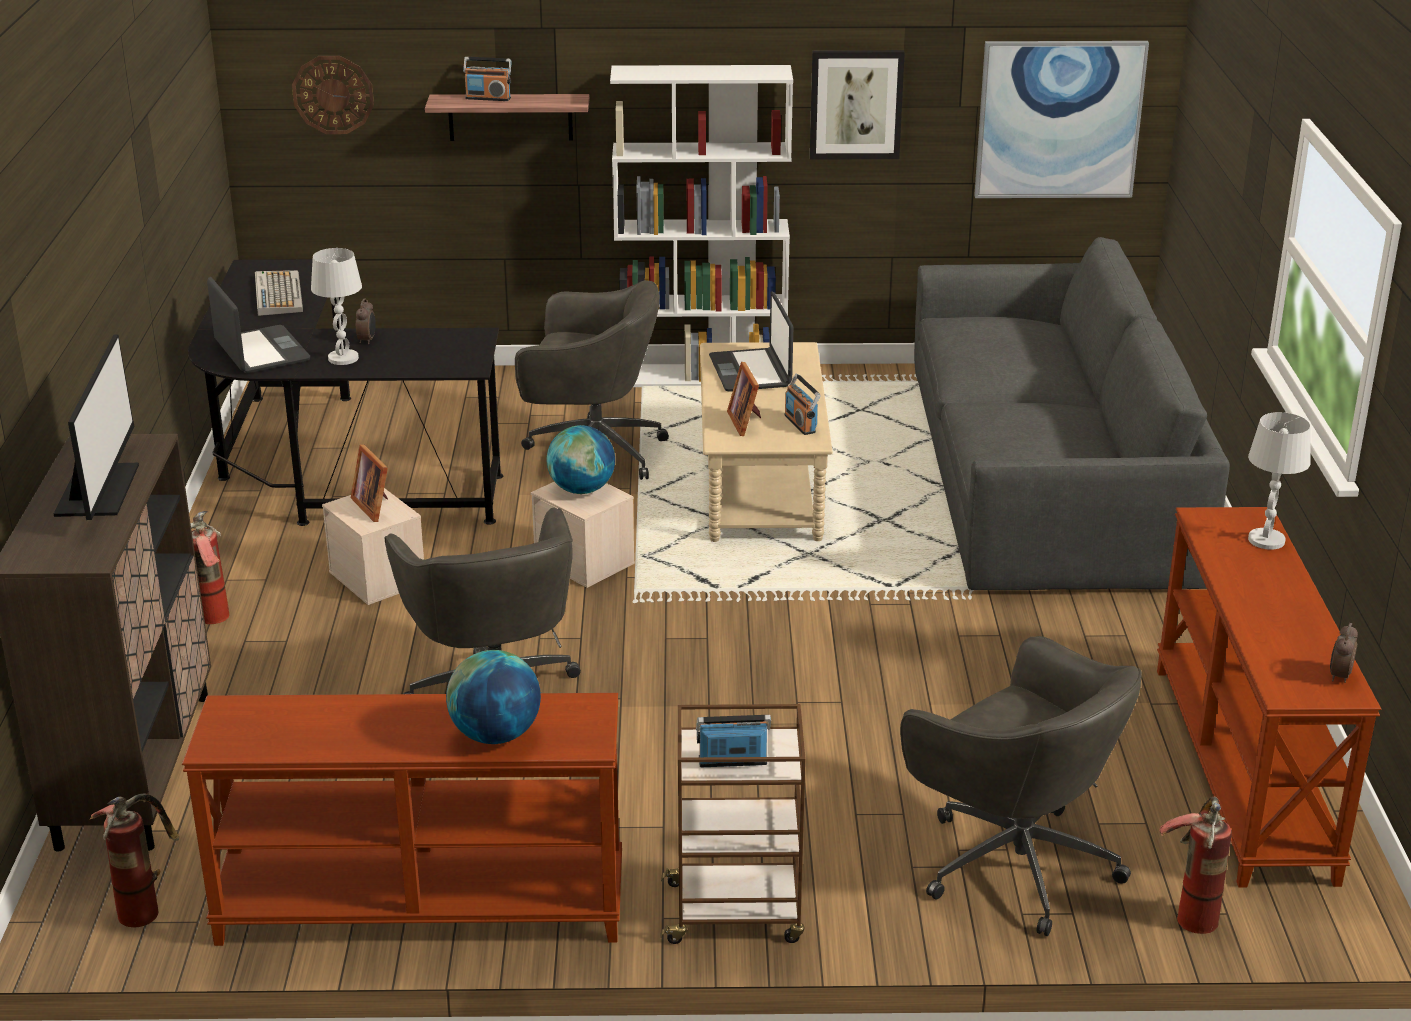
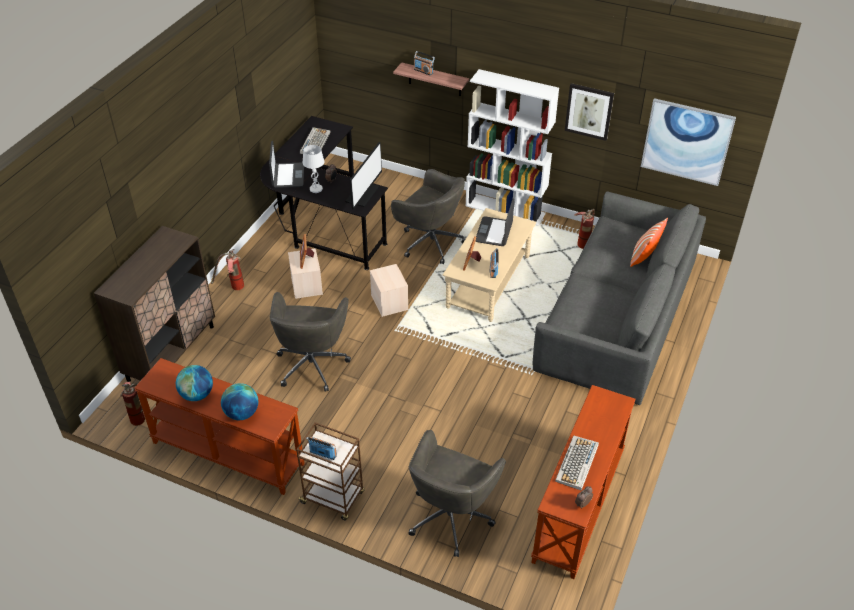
camera: 25 degrees right, 15 degrees up
monitor [54,335,139,520] -> monitor moved to [345,142,382,210]
wall clock [292,56,374,134] -> none
globe [547,425,615,494] -> globe moved to [176,365,213,401]
grey office chair [900,636,1142,936] -> grey office chair turned 45 degrees clockwise [408,430,506,557]
fire extinguisher [1159,797,1232,934] -> fire extinguisher moved to [574,209,595,249]
white table lamp [1248,412,1311,550] -> none
none -> keyboard [555,436,599,490]
none -> pillow [630,218,668,267]

